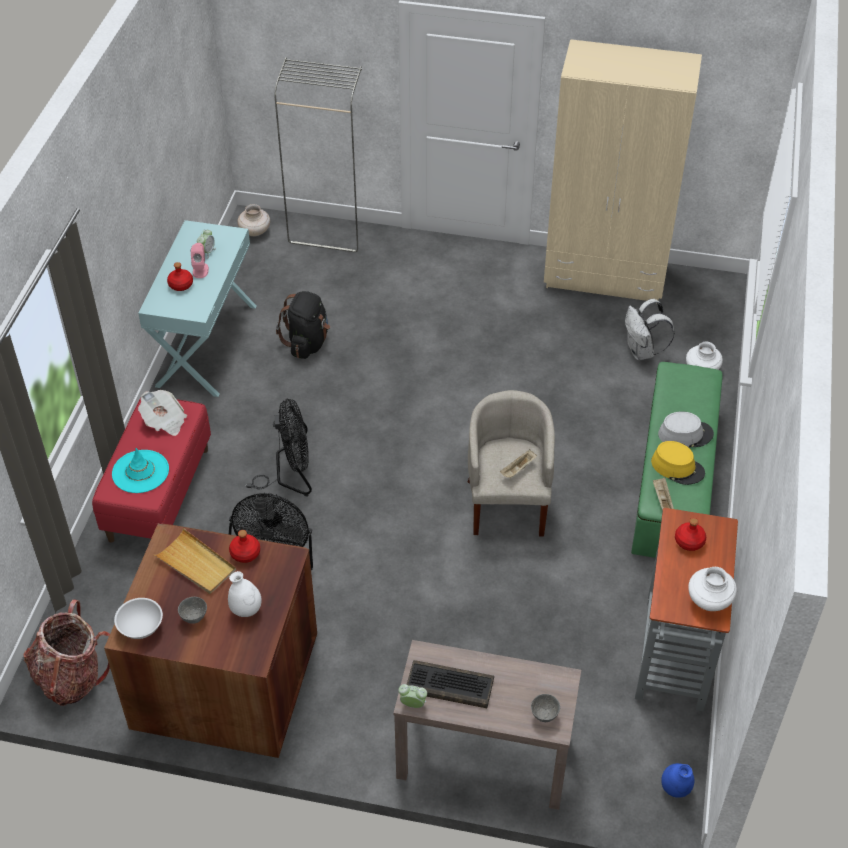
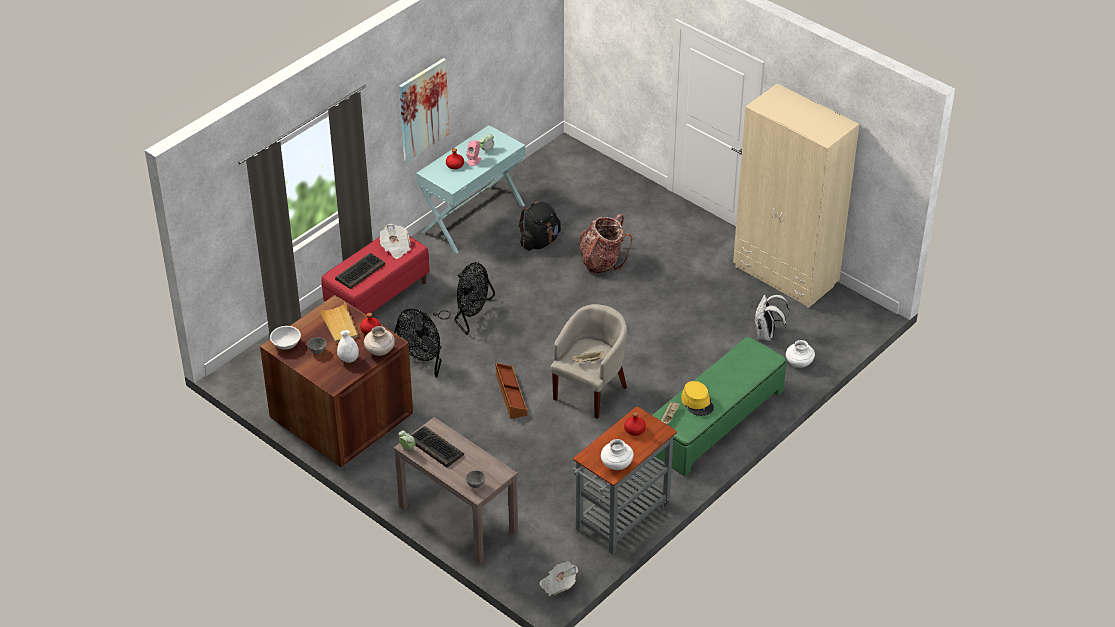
camera: 30 degrees right, 5 degrees down
backpack [24,599,110,706] -> backpack moved to [580,214,632,274]
turquoise hat [112,448,169,493] -> keyboard [335,253,385,289]
beige vase [237,204,270,236] -> beige vase moved to [364,326,395,356]
grey clothes rack [274,57,362,252] -> none
grey hat [658,411,714,448] -> none
blue vase [661,763,694,798] -> newspaper [539,561,578,596]
none -> picture [399,58,449,162]
none -> brown storage box [495,363,527,419]

